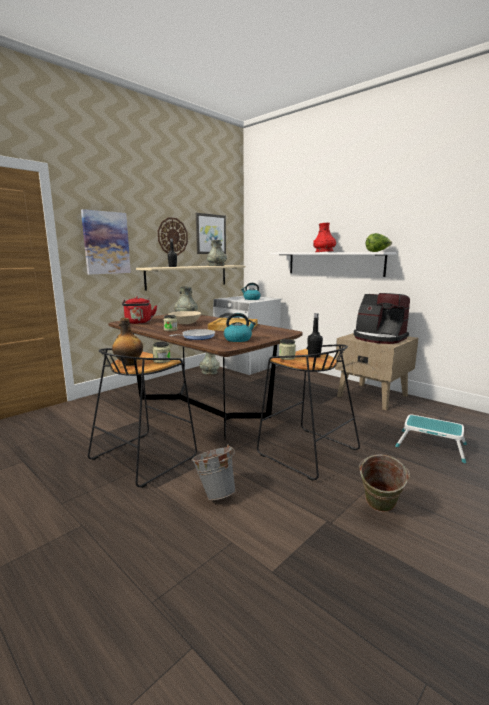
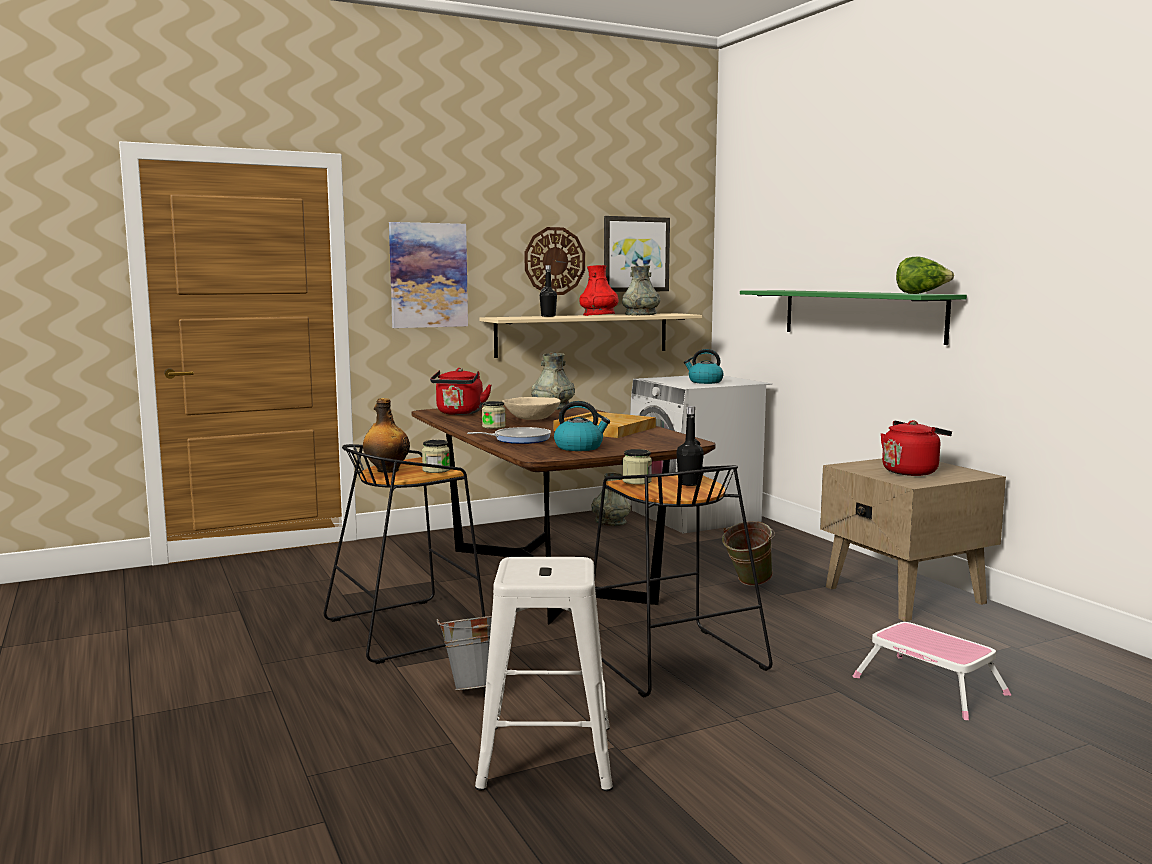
camera: 20 degrees right, 5 degrees down
white shelf [270,252,397,277] -> green shelf [740,290,967,345]
red vase [313,223,336,252] -> red vase moved to [579,265,618,316]
coffee machine [354,293,410,344] -> red kettle [881,420,952,476]
green bucket [359,454,410,512] -> green bucket moved to [722,521,775,586]
turquoise step ladder [396,415,467,463] -> pink step ladder [853,622,1011,720]
none -> white stool [475,557,613,791]

